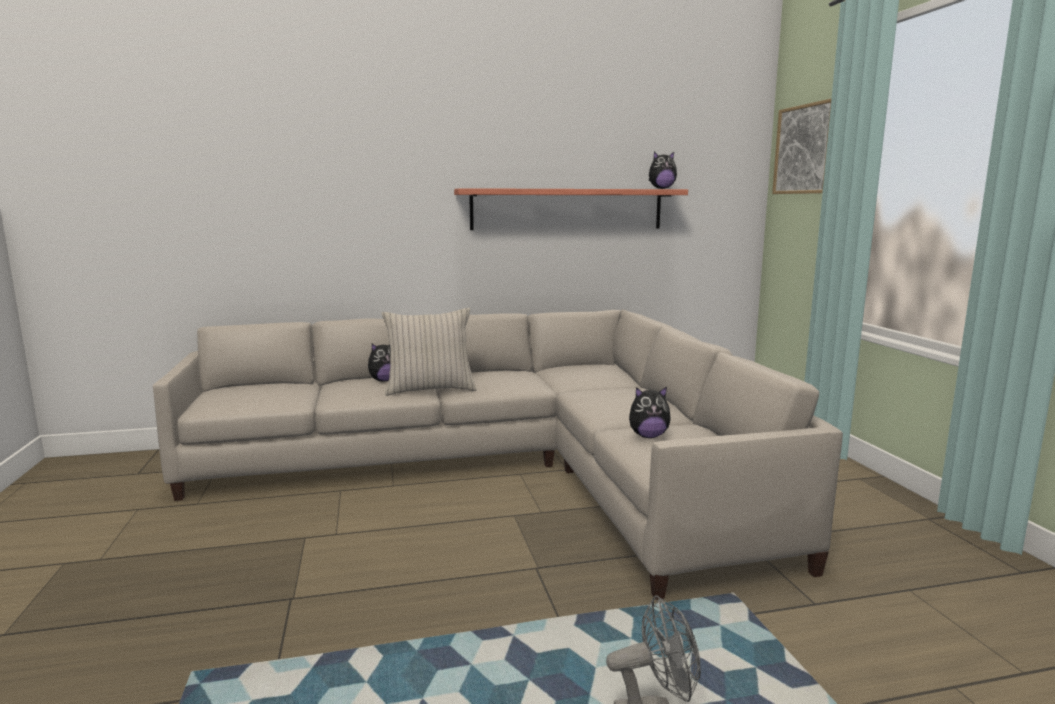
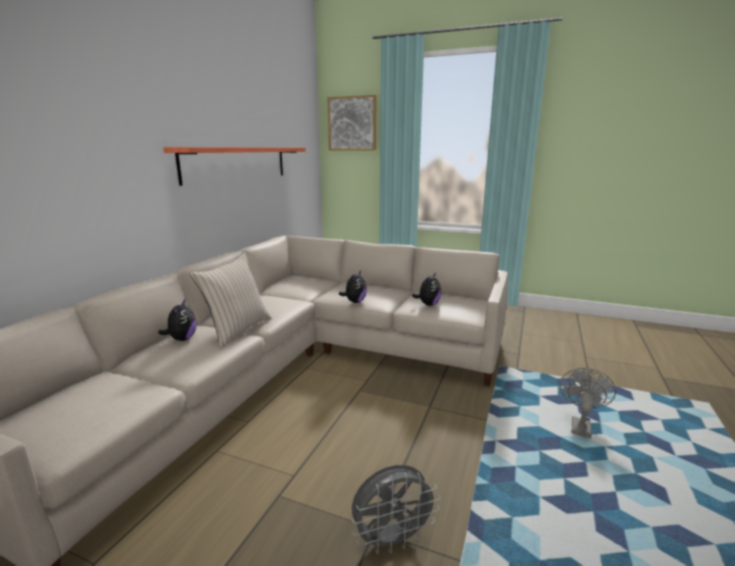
camera: 55 degrees left, 5 degrees up
plush toy [649,152,677,189] -> plush toy moved to [339,270,367,303]
none -> grey fan [351,465,440,554]

